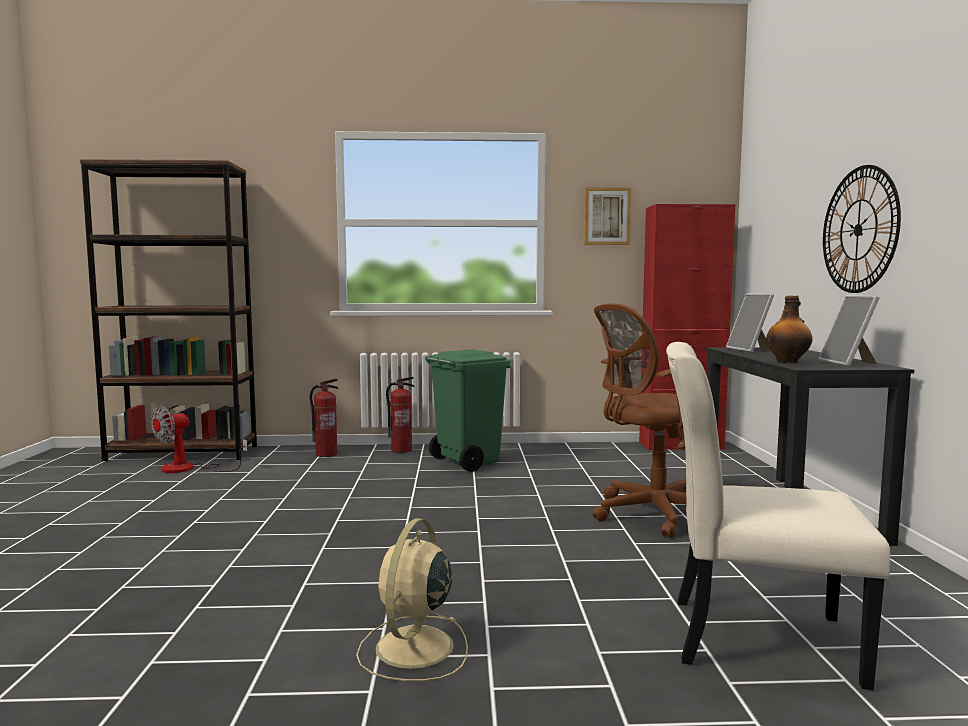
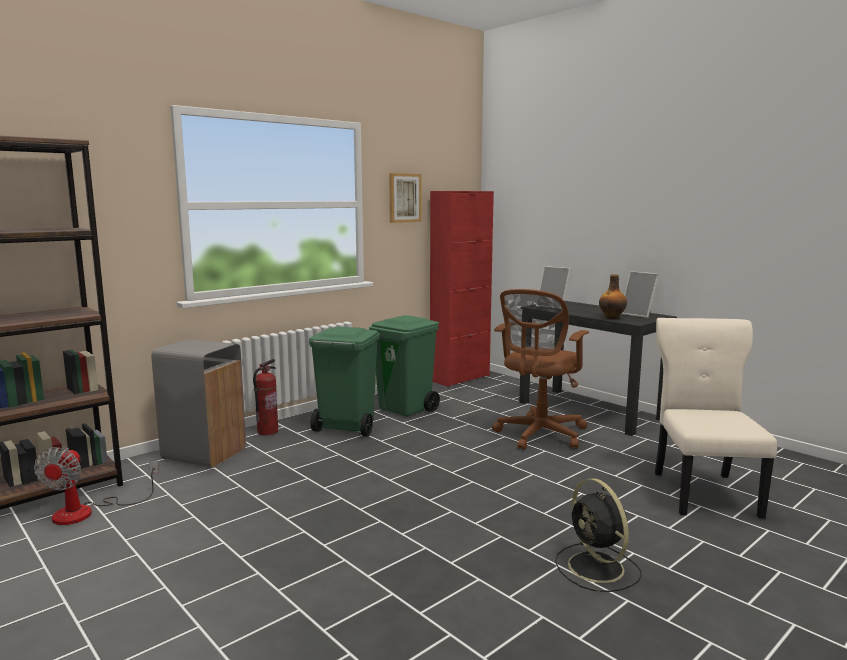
camera: 40 degrees left, 5 degrees up
fire extinguisher [310,378,339,457] -> grey trash can [151,339,246,468]
beige fan [356,518,468,681] -> black fan [555,478,642,592]
beige chair [666,342,891,690] -> beige chair turned 120 degrees clockwise [655,318,777,518]
wall clock [823,165,901,293] -> none
none -> green trash can [369,315,440,417]

